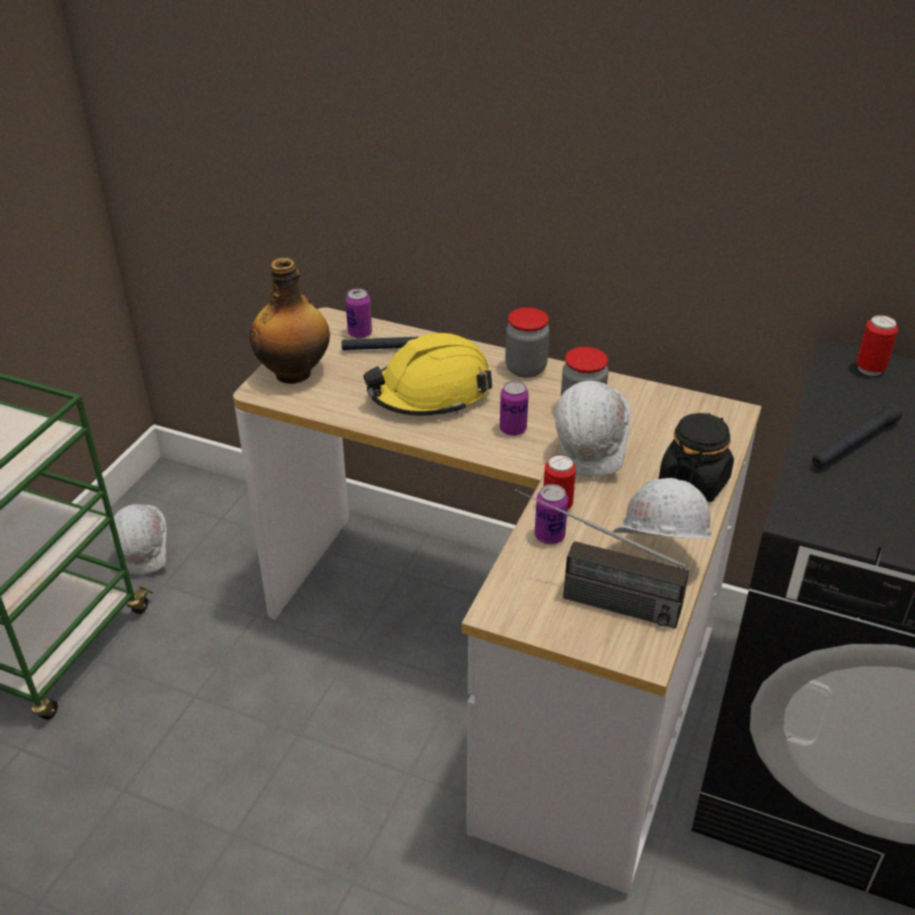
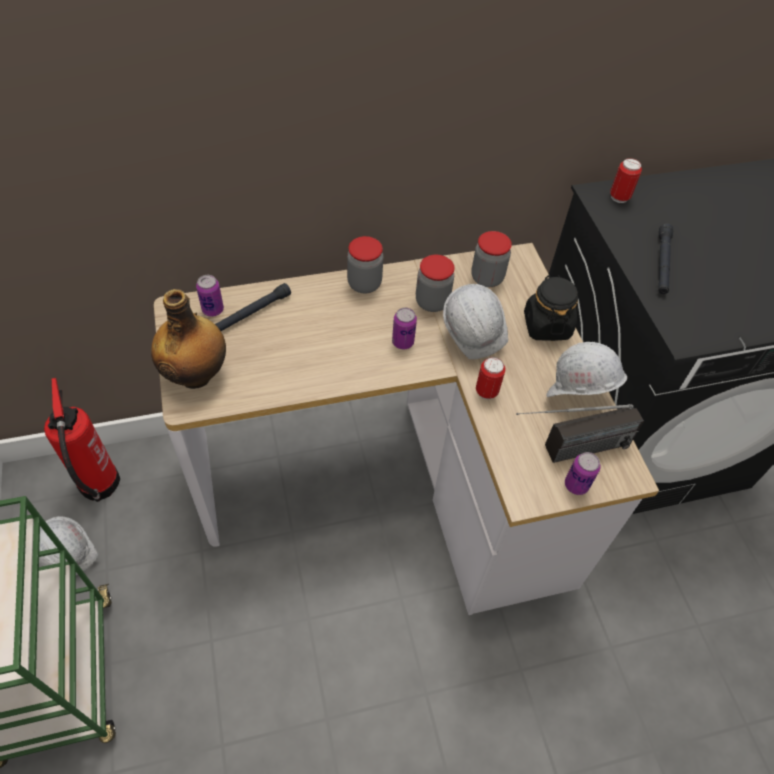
camera: 40 degrees left, 15 degrees up
yellow hard hat [363,333,492,416] -> none
can [535,484,568,544] -> can moved to [565,452,601,495]
none -> fire extinguisher [44,378,120,502]
none -> jar [471,231,512,287]

